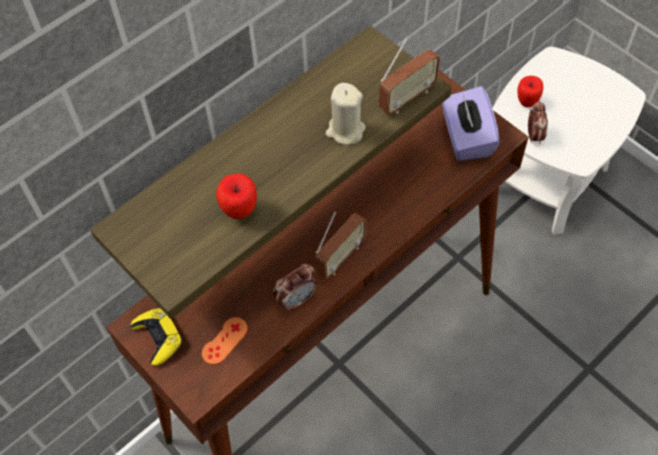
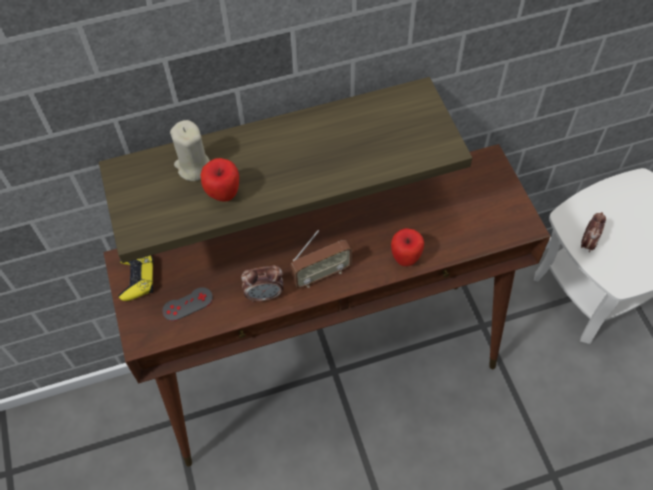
camera: 25 degrees right, 0 degrees up
orange game controller [202,317,248,365] -> grey game controller [162,287,213,321]
beige candle [326,83,366,145] -> beige candle moved to [170,120,210,181]
radio [379,36,440,115] -> none
purple tissue box [442,86,500,161] -> none
apple [517,76,543,107] -> apple moved to [391,228,424,266]

